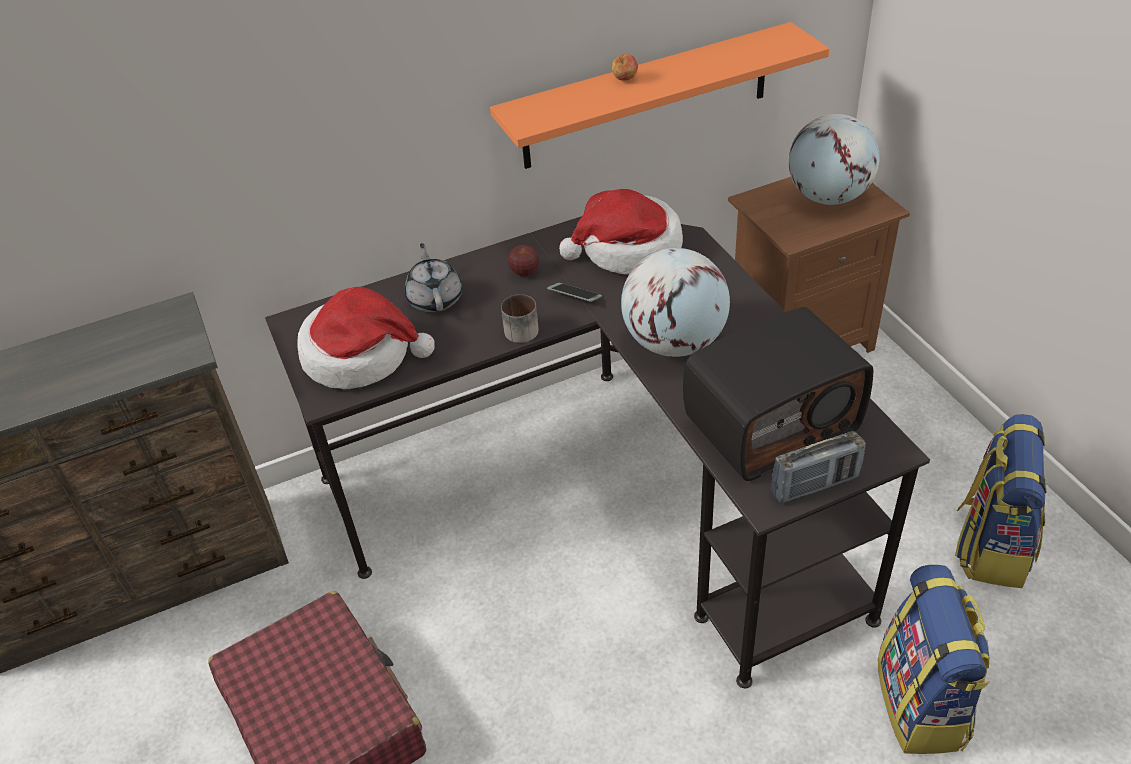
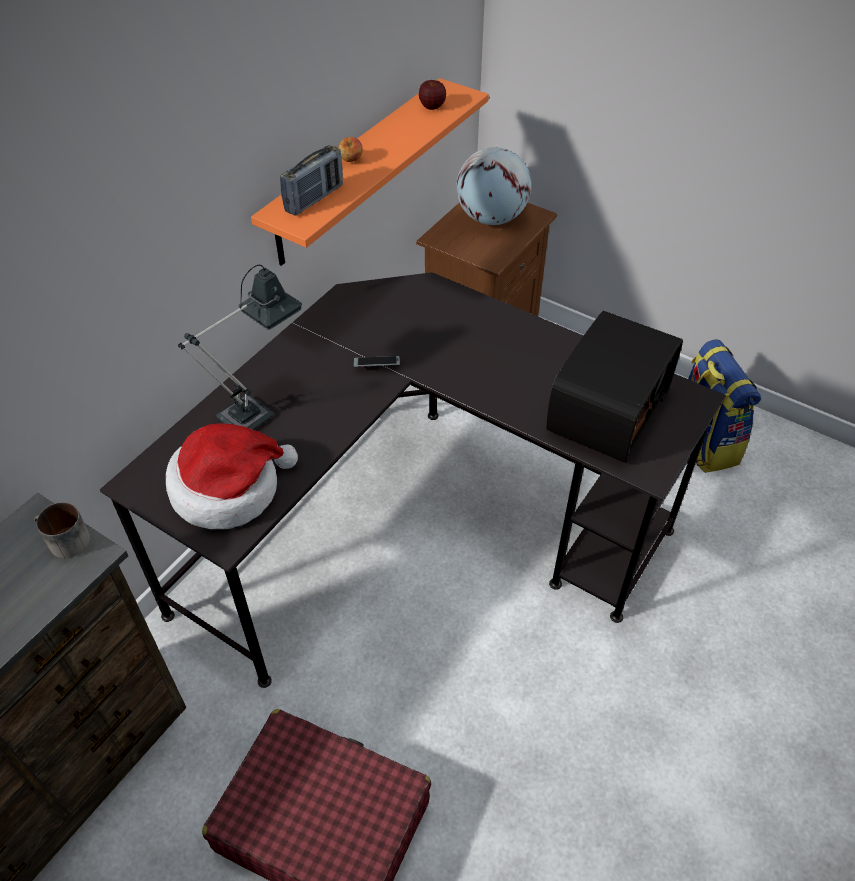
camera: 35 degrees left, 5 degrees up
grey teapot [405,243,463,312] -> table lamp [178,265,302,430]
mug [501,294,539,343] -> mug moved to [34,502,90,558]
apple [508,245,539,277] -> apple moved to [419,80,446,110]
hat [559,189,683,275] -> none
globe [621,248,730,357] -> none
radio [772,431,866,503] -> radio moved to [280,145,343,216]
backpack [878,565,990,754] -> none

